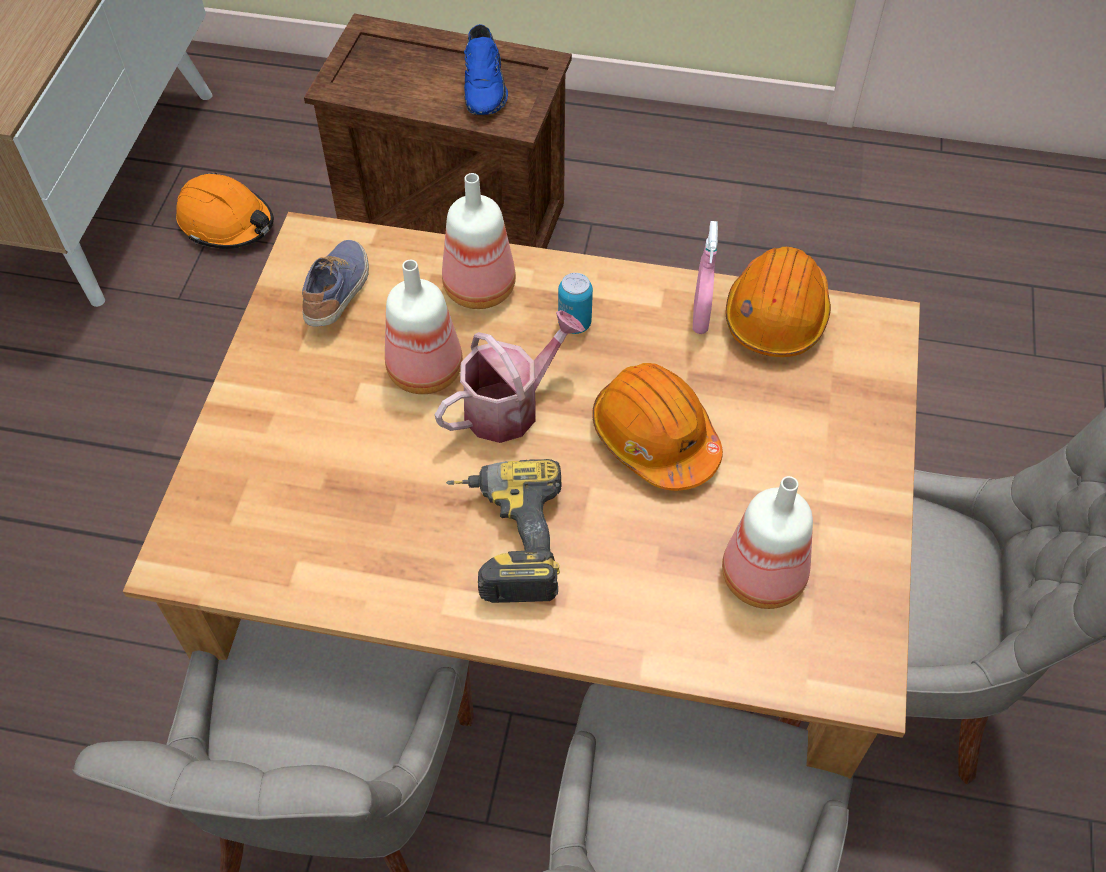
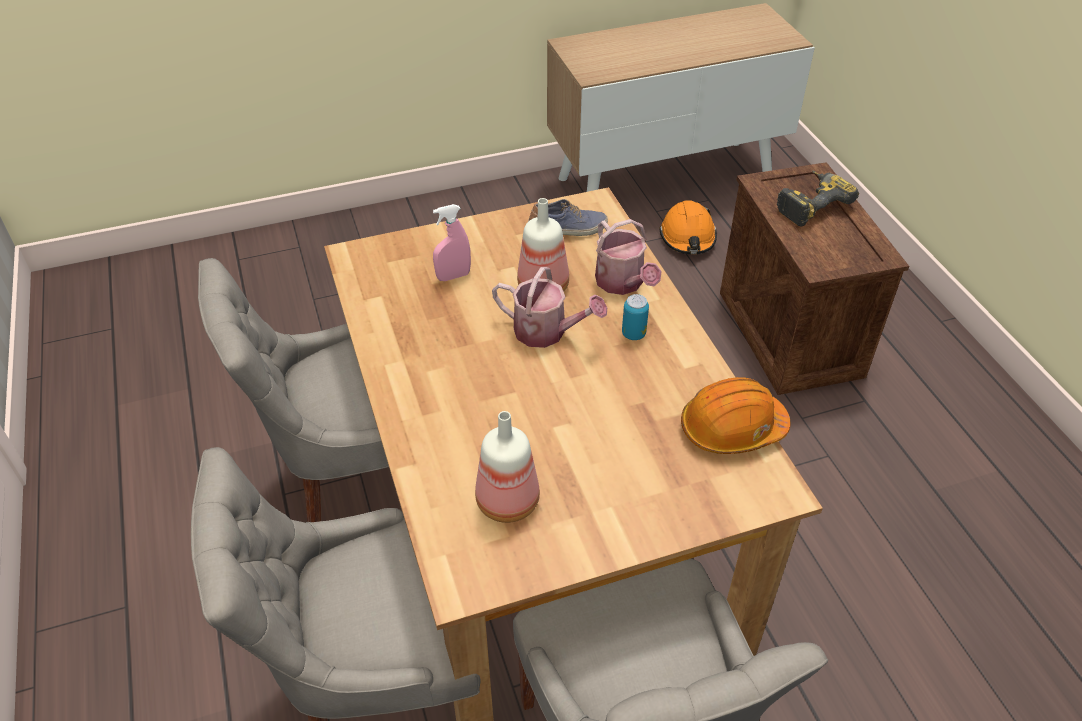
camera: 60 degrees right, 10 degrees down
bottle [442,173,516,309] -> watering can [595,219,662,295]
power drill [446,459,562,603] -> power drill moved to [777,171,859,227]
blue shoe [464,24,508,115] -> none
orange hard hat [592,363,723,491] -> none
pink spray bottle [693,221,718,334] -> pink spray bottle moved to [433,204,471,281]

